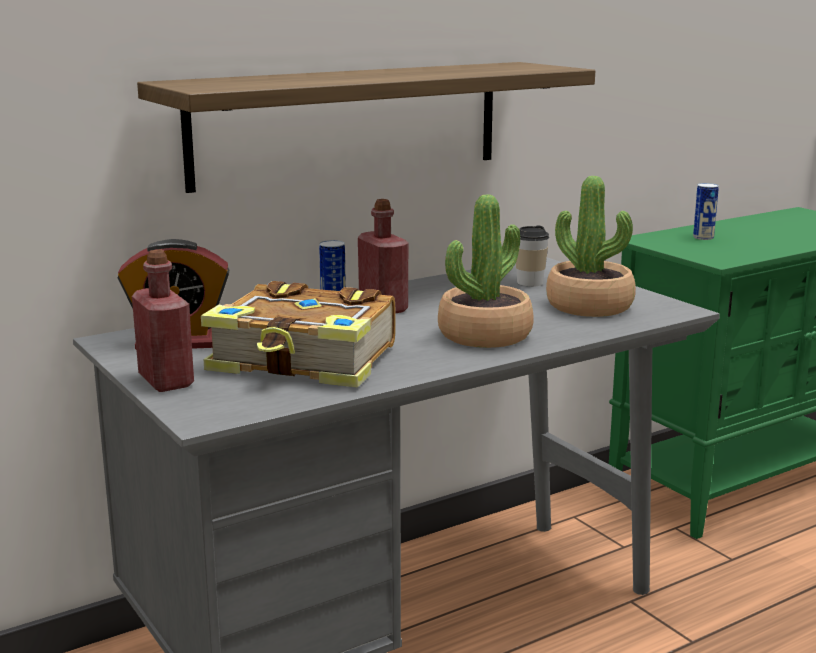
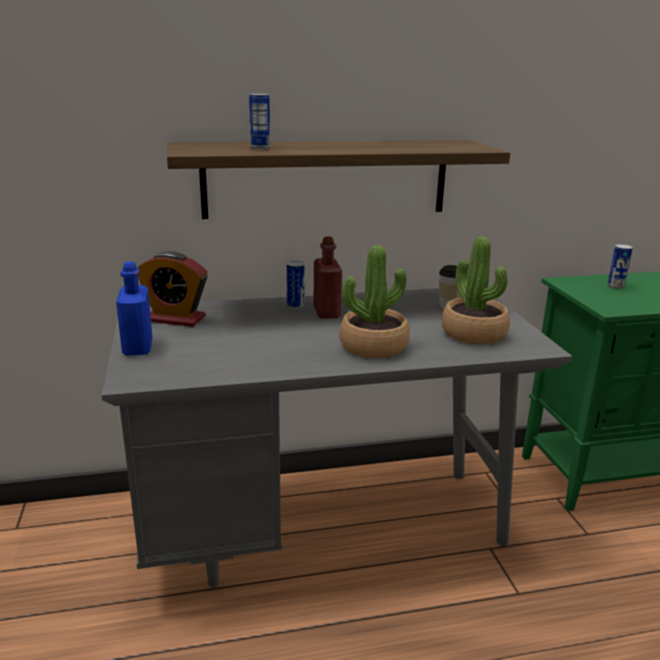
camera: 20 degrees right, 5 degrees up
red bottle [132,249,194,392] -> blue bottle [116,261,153,356]
book [201,281,396,388] -> none
none -> can [249,93,270,150]

